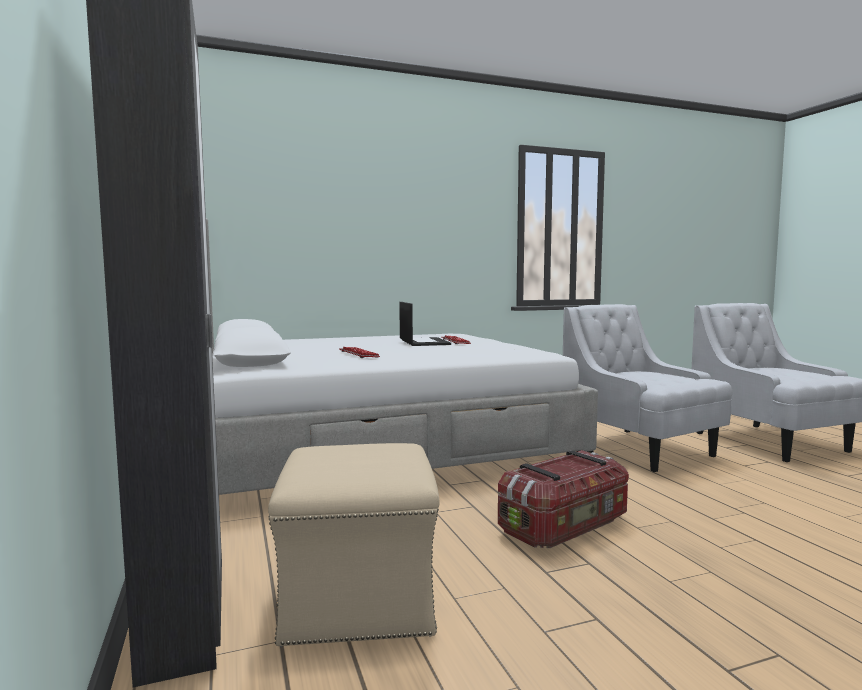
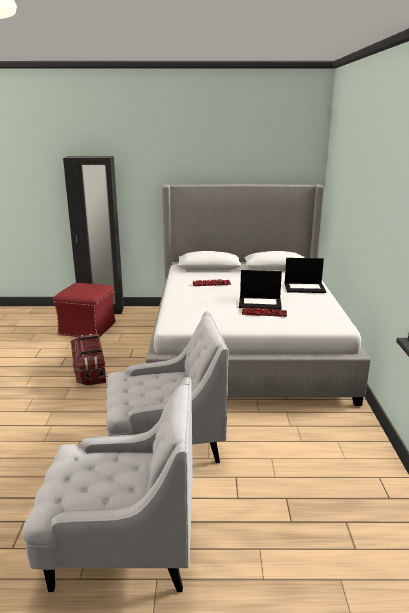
camera: 110 degrees right, 15 degrees up
beige ottoman [268,443,440,647] -> red ottoman [53,283,116,338]
none -> laptop [284,258,326,293]

